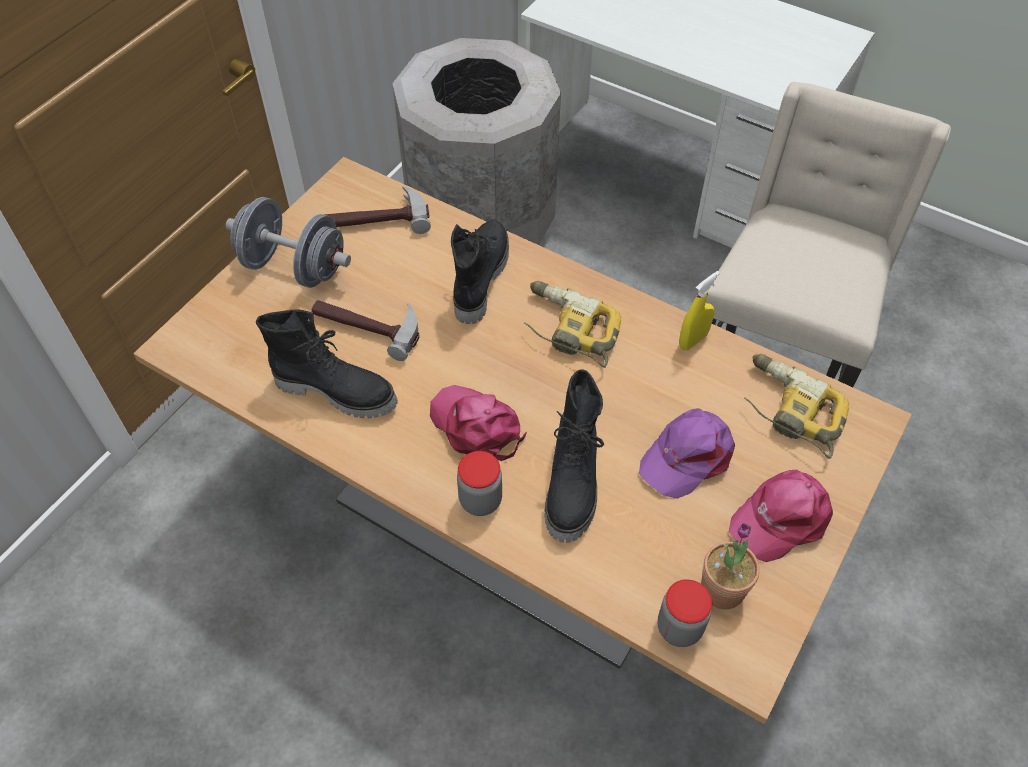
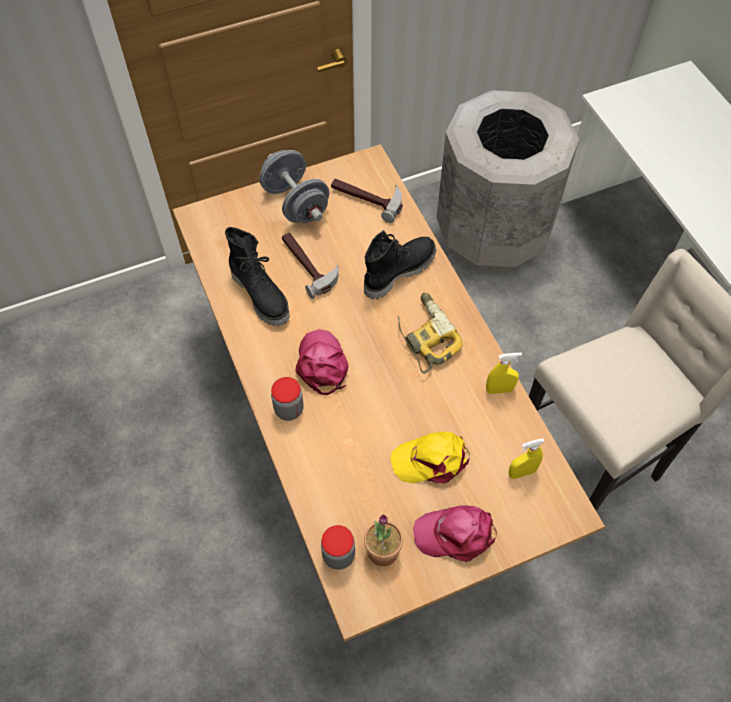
camera: 35 degrees right, 5 degrees up
black boot [545,369,604,543] -> none
purple cap [639,408,735,499] -> yellow cap [391,432,470,484]
power drill [744,354,849,459] -> yellow spray bottle [508,438,544,479]

